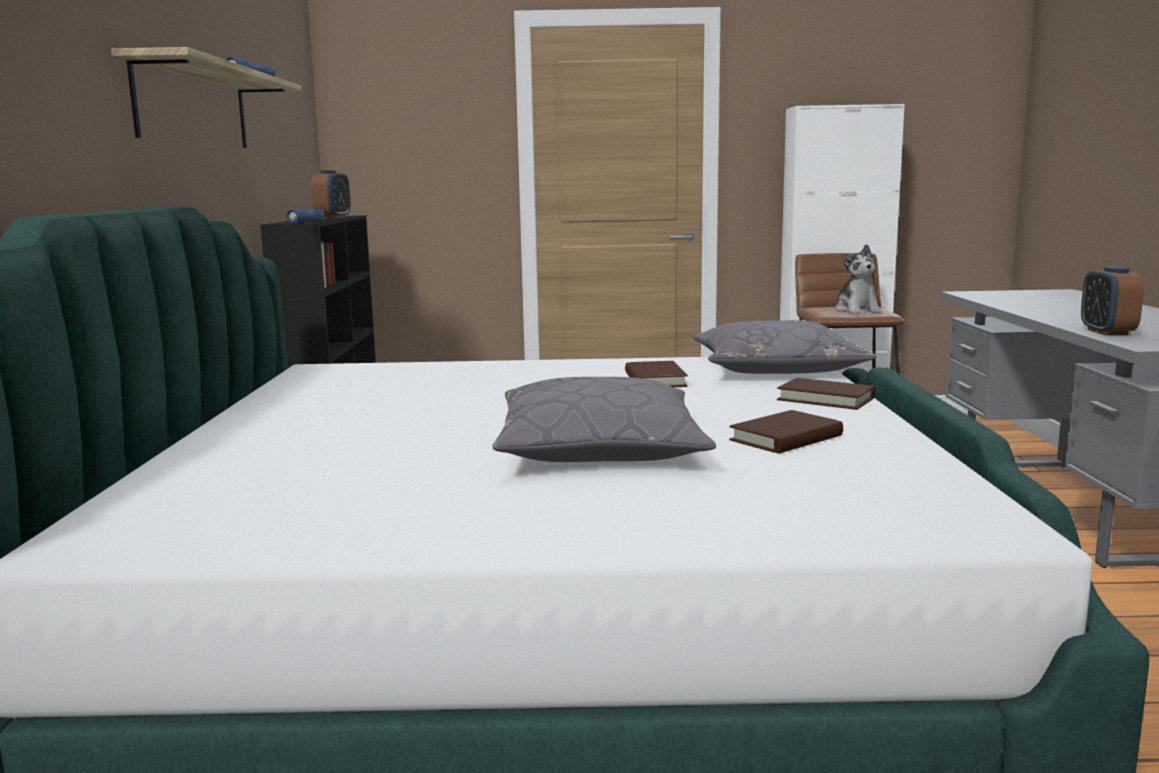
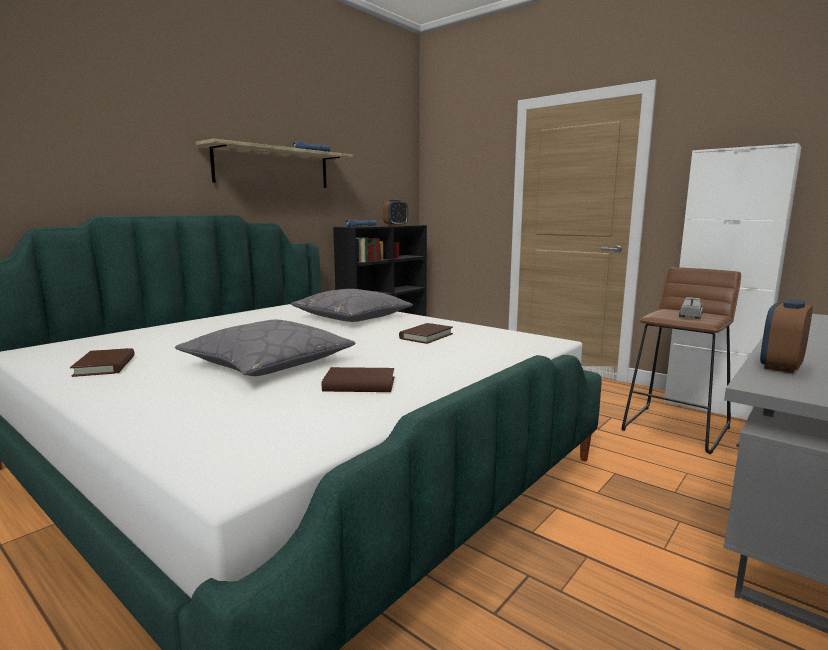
camera: 40 degrees right, 0 degrees up
grey pillow [693,320,876,374] -> grey pillow moved to [291,289,413,322]
brown book [777,378,875,410] -> brown book moved to [70,348,135,377]
plush toy [835,244,881,314] -> toy truck [679,297,703,319]

